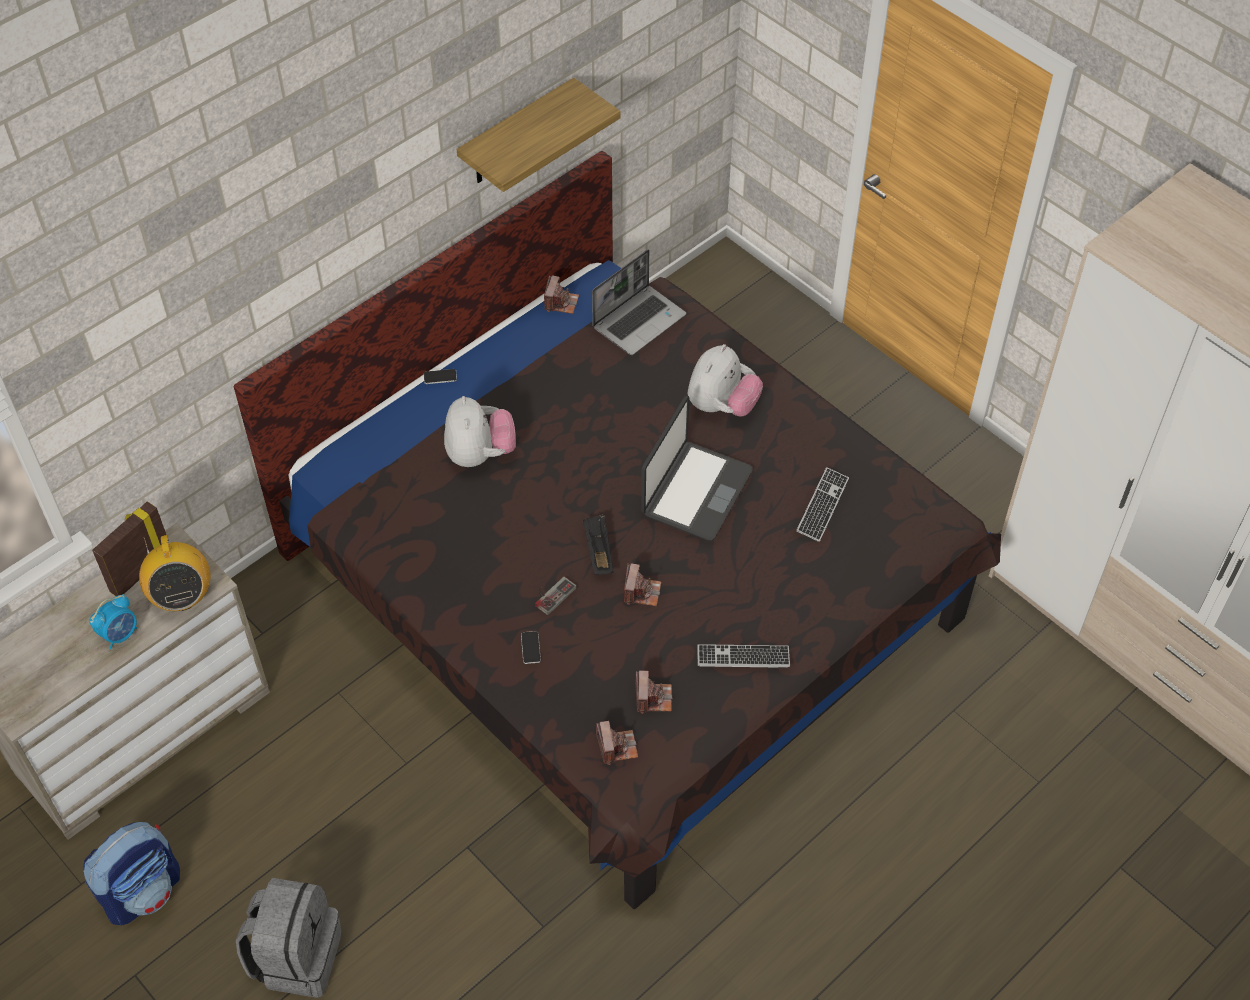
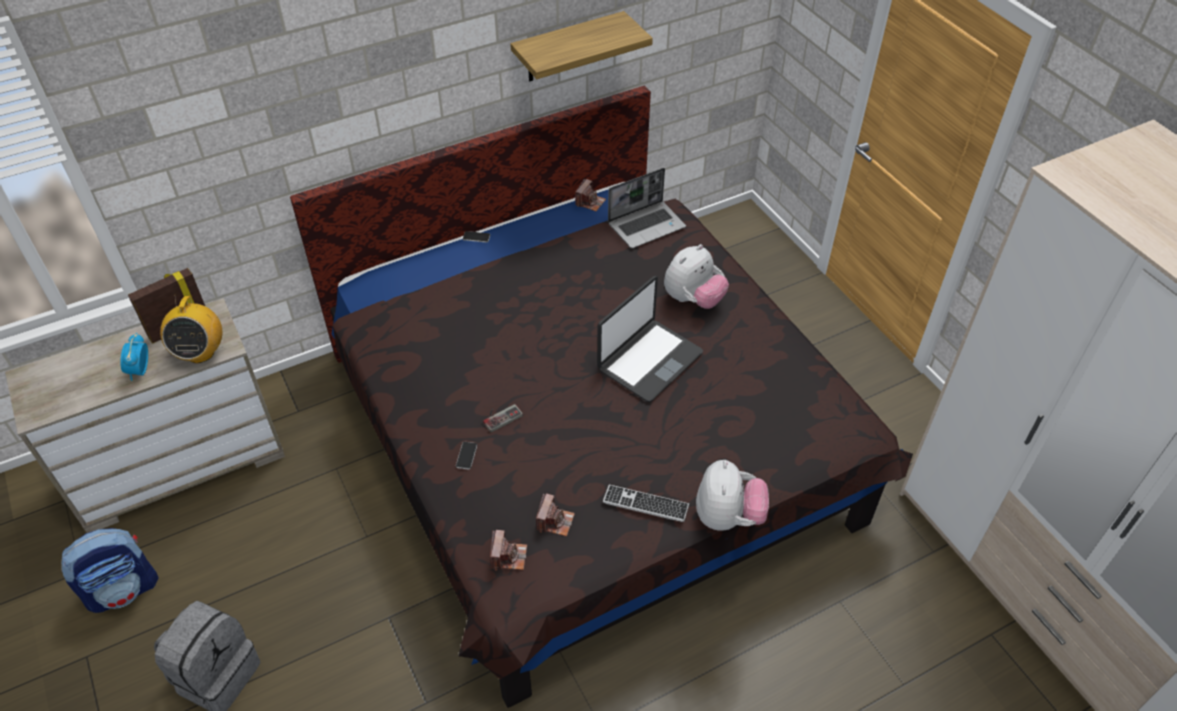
camera: 15 degrees right, 5 degrees down
alarm clock [89,594,137,649] -> alarm clock turned 120 degrees clockwise [120,333,148,381]
plush toy [444,396,516,467] -> plush toy moved to [696,460,769,531]
black tray [583,514,613,575] -> none
camera [624,563,661,606] -> none
keyboard [796,467,849,542] -> none

